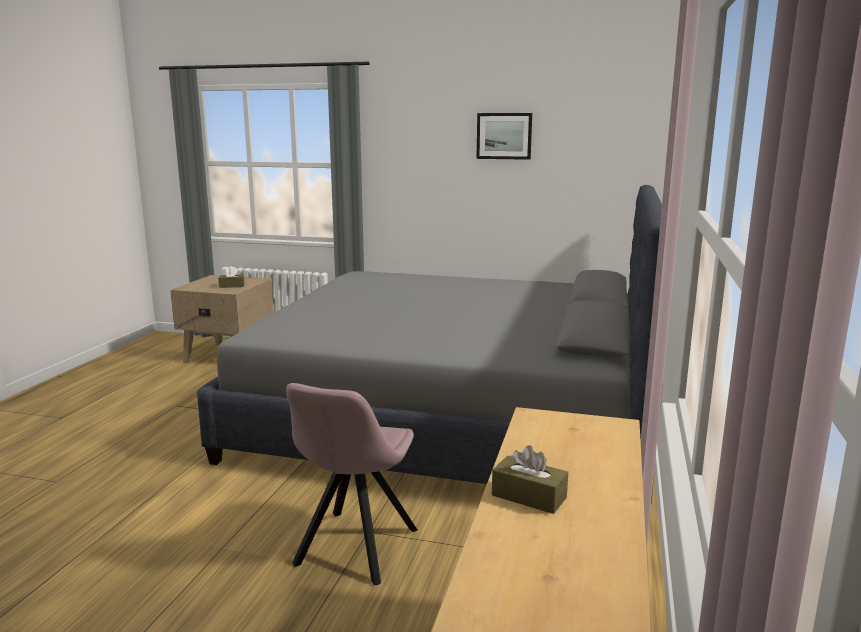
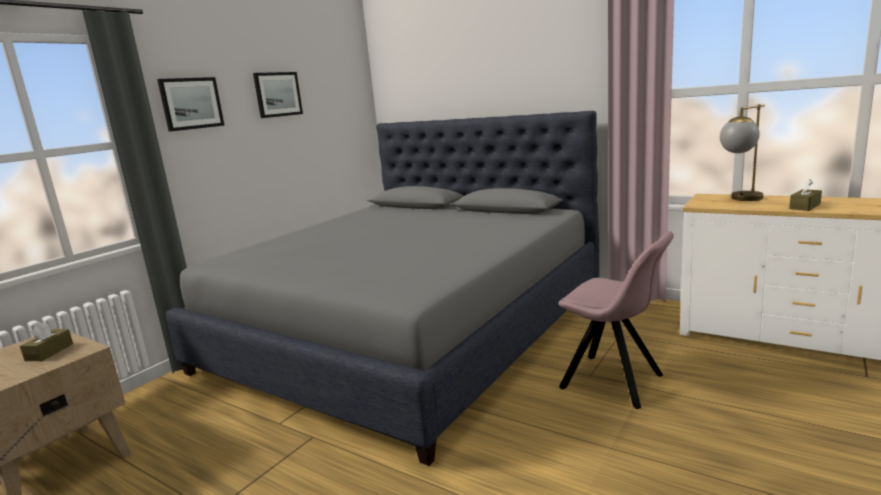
camera: 70 degrees left, 0 degrees up
none -> picture [157,77,225,132]
none -> table lamp [720,104,765,201]

